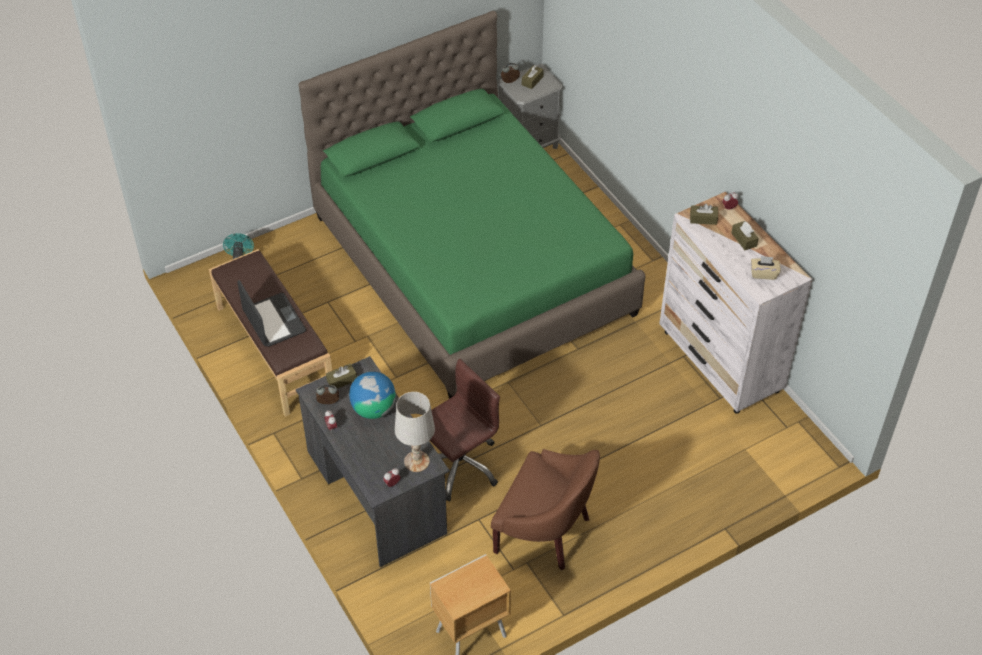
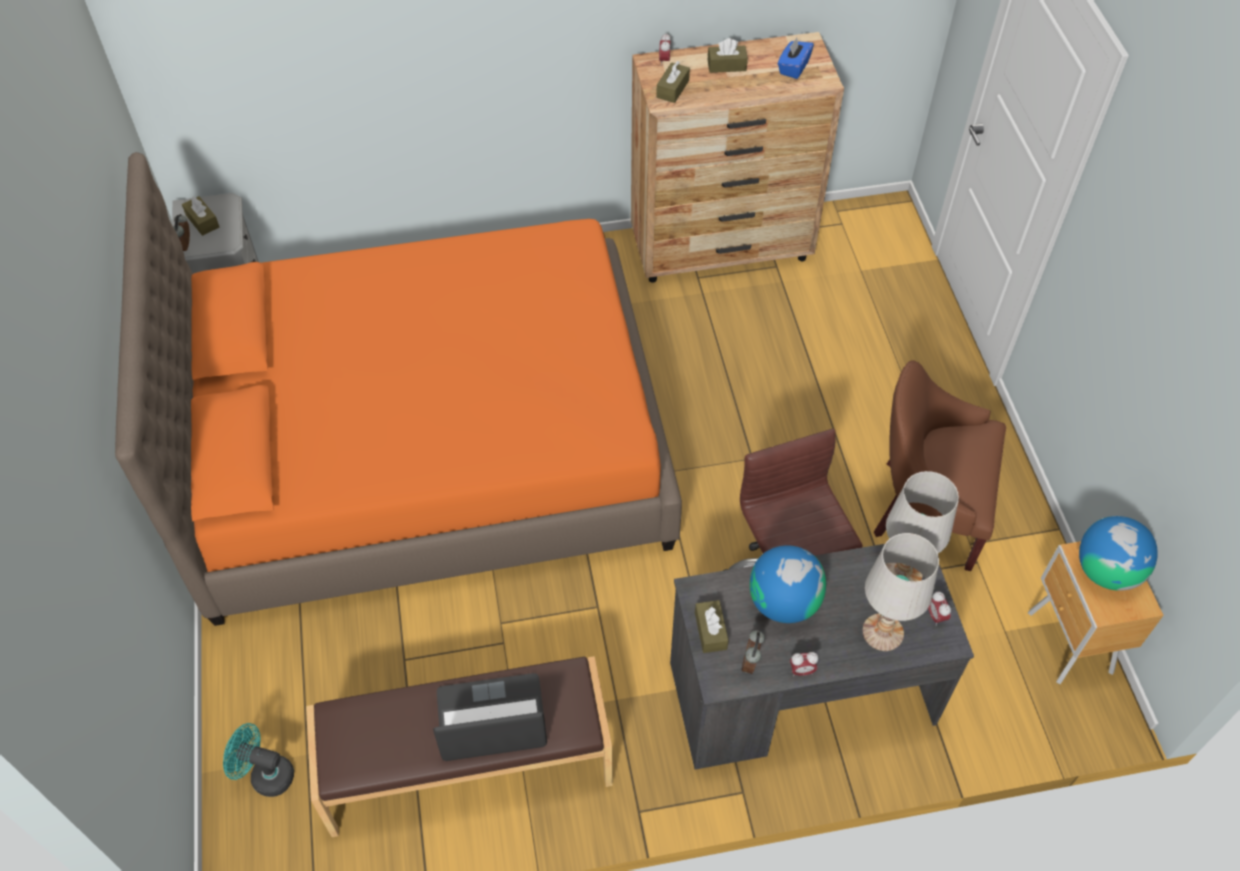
camera: 70 degrees left, 5 degrees up
green bed [299,11,646,399] -> orange bed [115,152,682,626]
brown armchair [491,449,600,570] -> brown armchair turned 120 degrees counterclockwise [874,360,1006,571]
white dresser [659,192,812,414] -> brown dresser [631,32,844,283]
beige tissue box [751,256,781,280] -> blue tissue box [778,38,814,79]
none -> white table lamp [862,533,939,651]
none -> globe [1079,516,1158,591]

